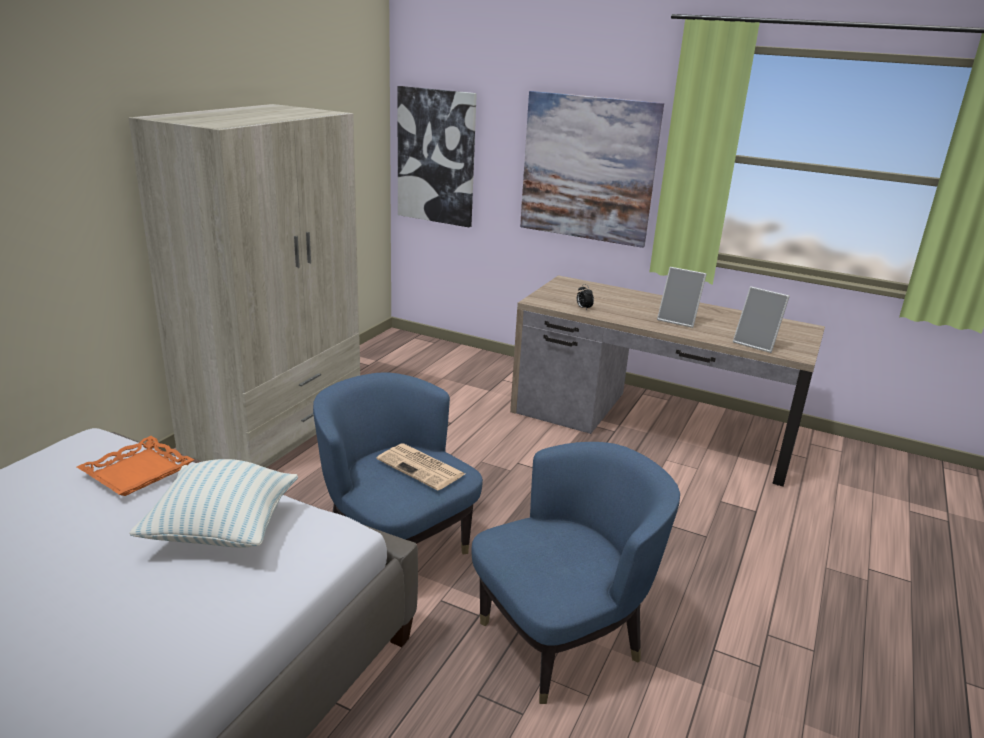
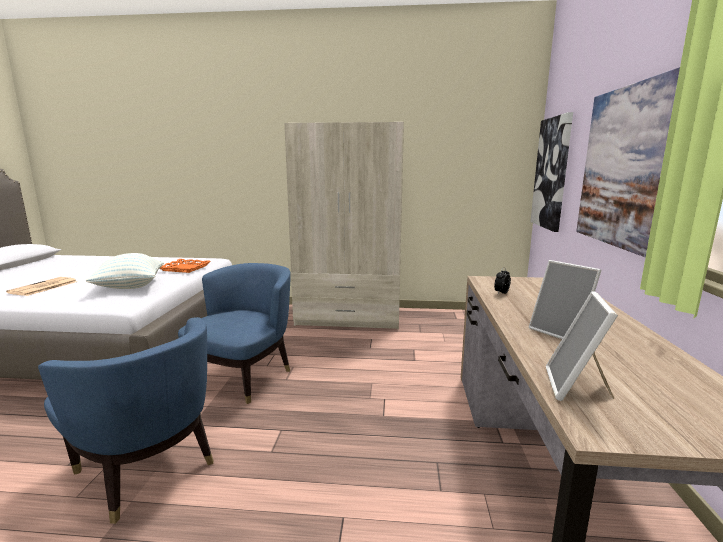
camera: 70 degrees right, 10 degrees down
newspaper [377,444,465,490] -> newspaper moved to [6,277,78,296]
picture frame [657,267,707,328] -> picture frame turned 45 degrees counterclockwise [529,260,602,339]

